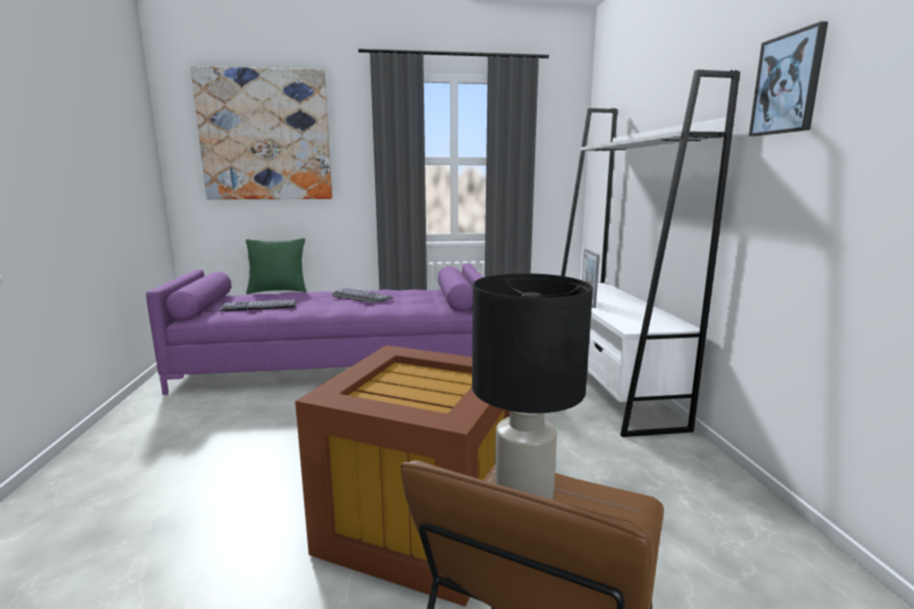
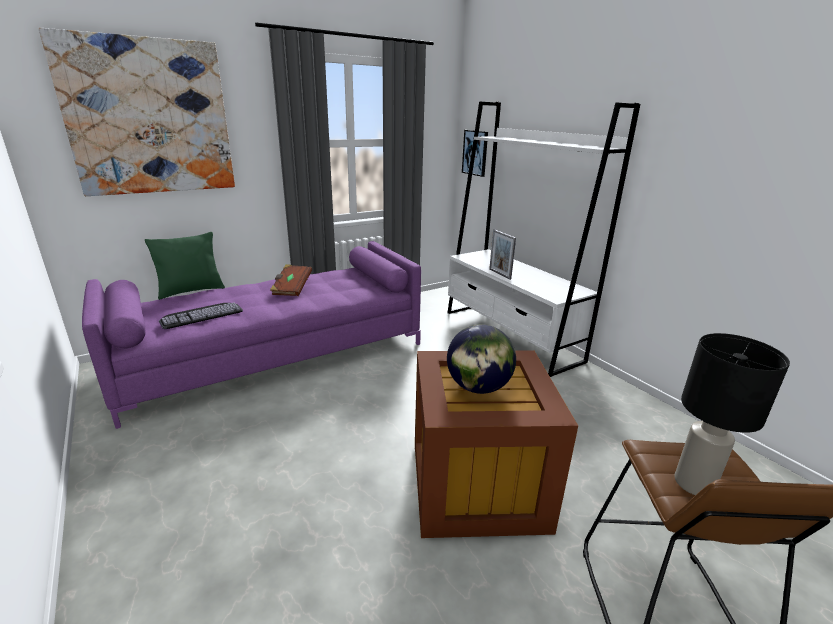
camera: 25 degrees left, 10 degrees up
keyboard [332,288,394,302] -> brown book [270,264,312,296]
picture [749,21,828,136] -> picture moved to [462,130,488,177]
none -> globe [447,324,516,394]

